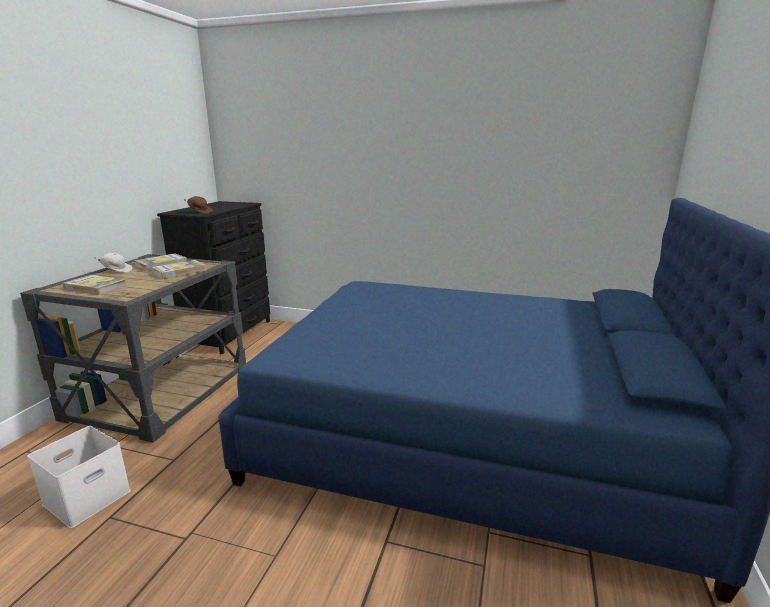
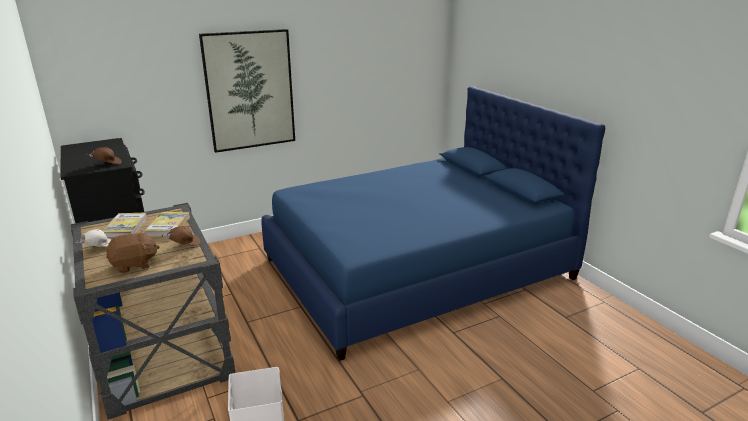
camera: 45 degrees left, 5 degrees up
book [62,275,127,295] -> brown plush toy [106,231,160,273]
none -> brown cap [162,226,200,246]
none -> picture [199,29,295,153]

